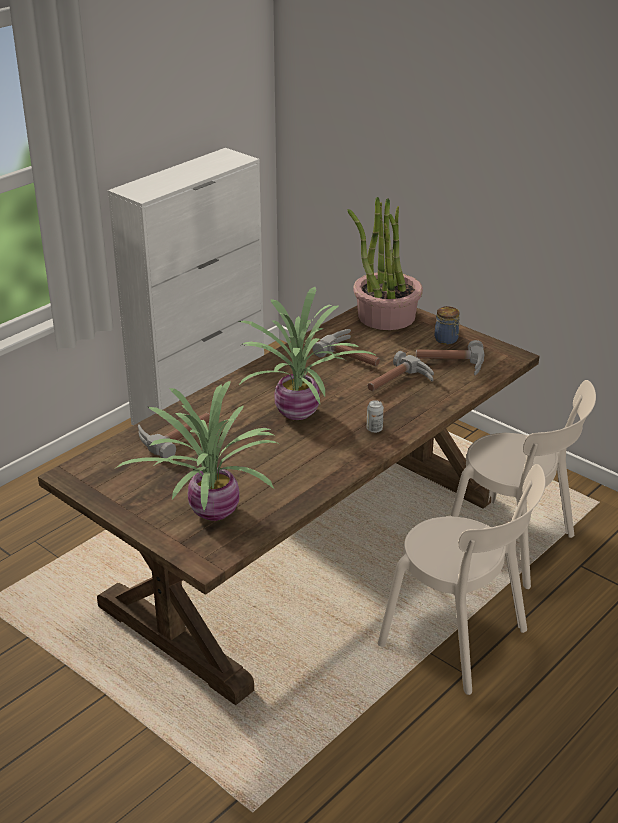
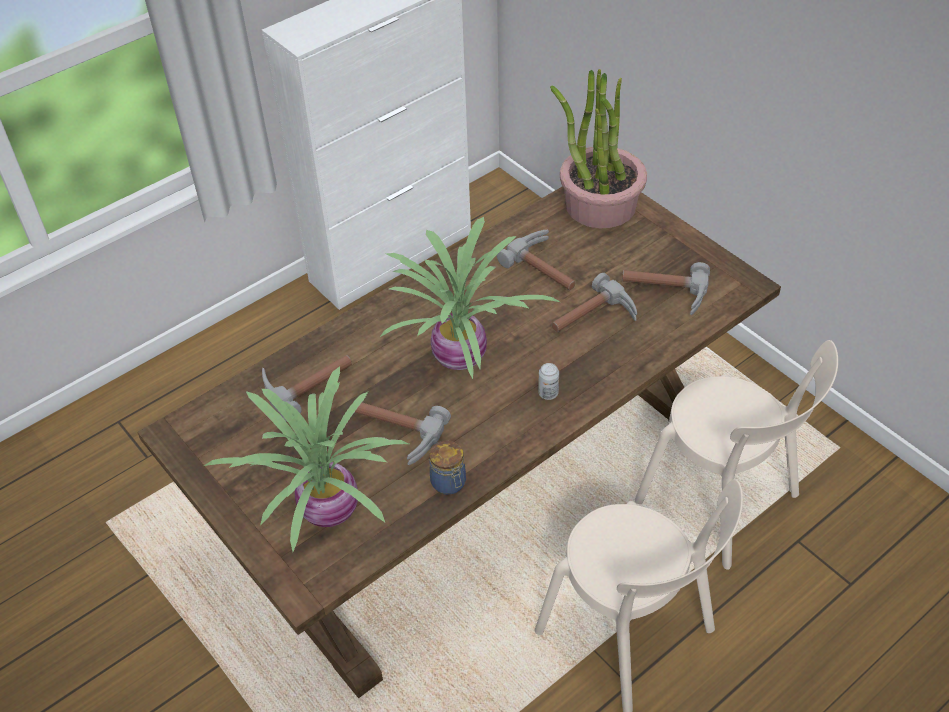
camera: 10 degrees right, 15 degrees up
jar [435,306,459,345] -> jar moved to [429,440,466,495]
none -> hammer [355,403,451,465]

